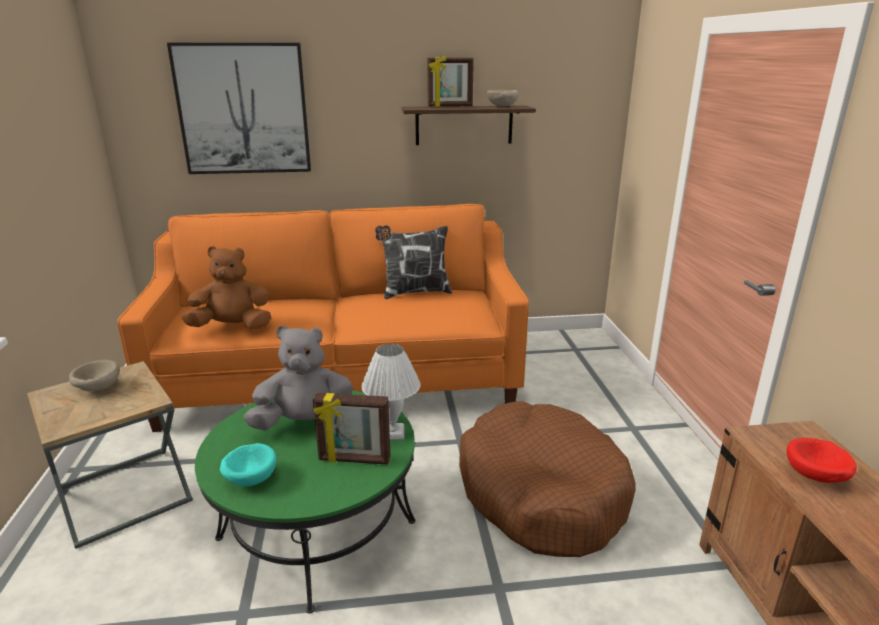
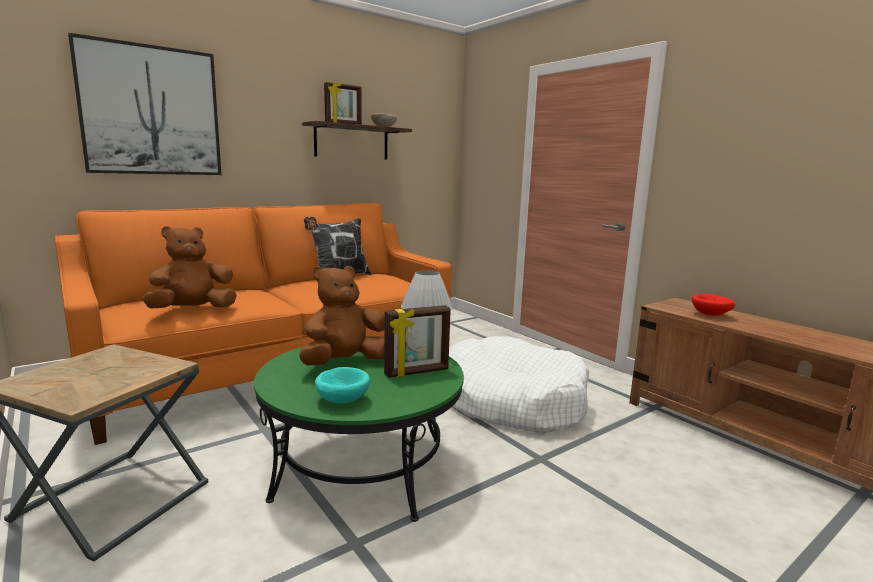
camera: 30 degrees left, 10 degrees down
beige bowl [69,360,120,391] -> none
grey plush toy [244,325,353,431] -> brown plush toy [299,266,385,365]
brown dog bed [459,401,636,557] -> white dog bed [449,336,589,434]

